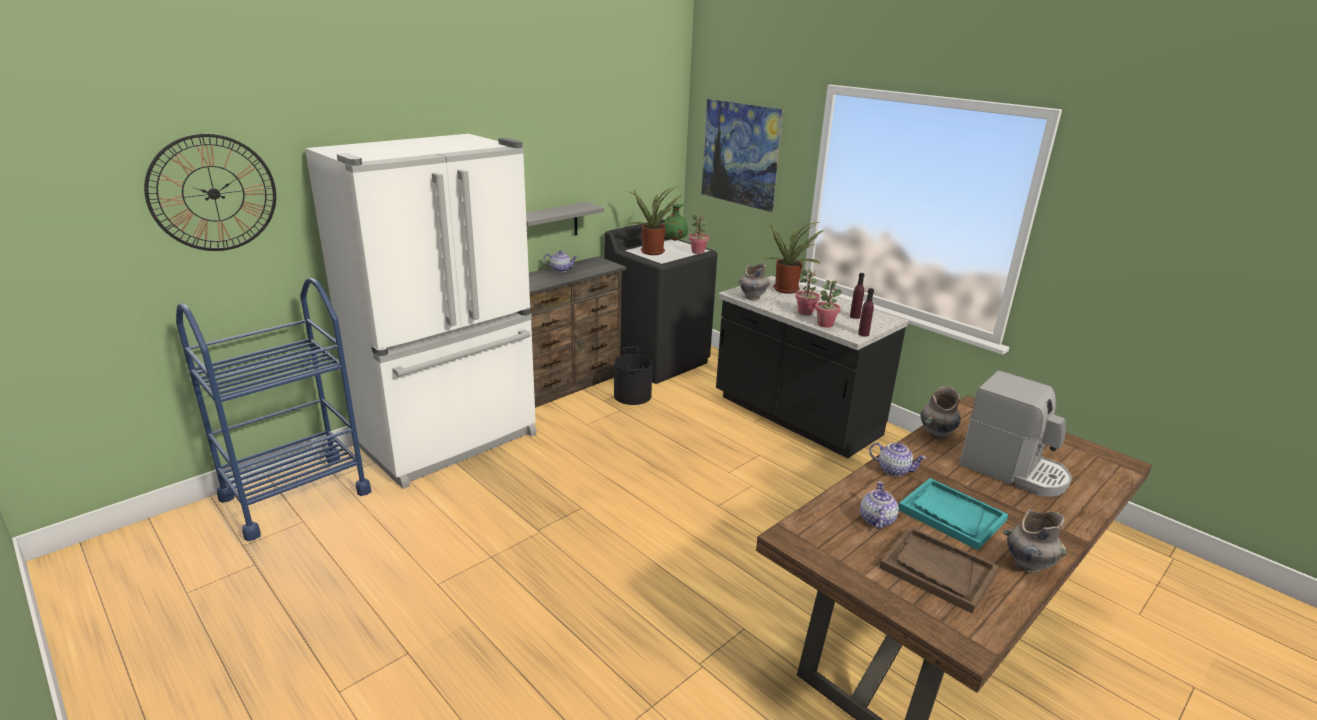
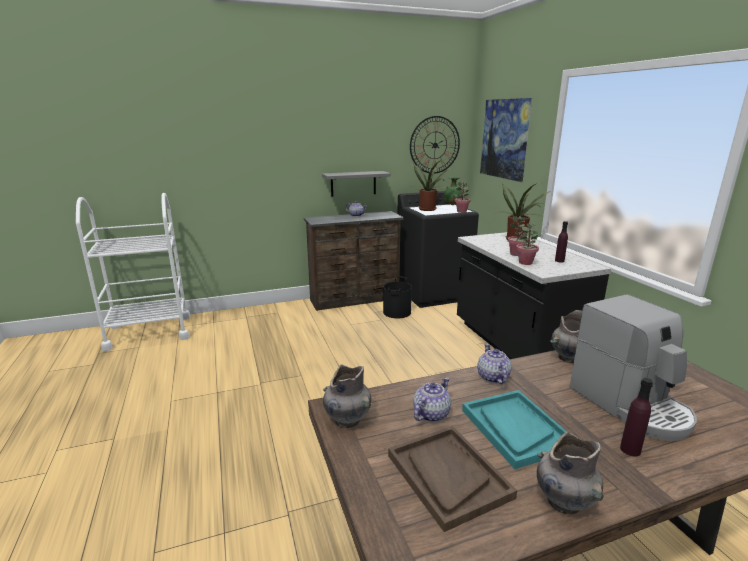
camera: 25 degrees right, 5 degrees down
wall clock [144,134,276,251] -> wall clock moved to [410,116,460,174]
blue cart [176,278,371,541] -> white cart [76,193,190,351]
white fridge [305,134,537,489] -> none
grey vase [737,263,770,300] -> grey vase moved to [323,364,371,428]
purple bottle [858,288,874,337] -> purple bottle moved to [620,378,653,457]
teapot [869,442,926,477] -> teapot turned 150 degrees counterclockwise [477,344,512,384]

